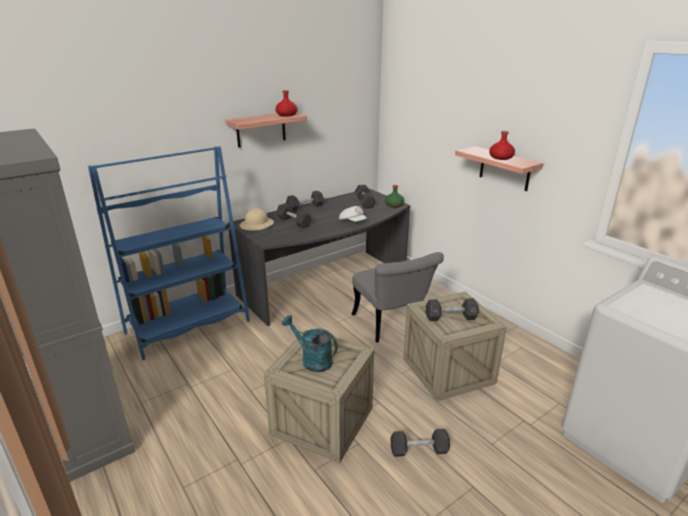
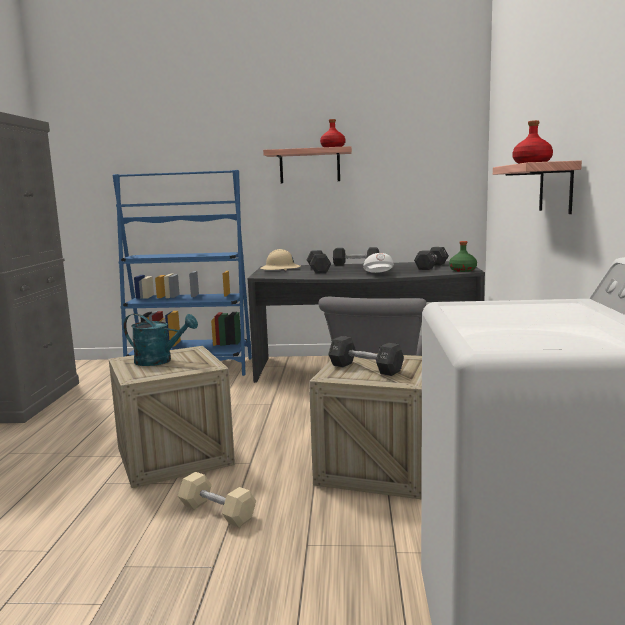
camera: 40 degrees right, 15 degrees down
turquoise watering can [282,315,338,372] -> turquoise watering can turned 120 degrees clockwise [123,314,198,366]
black dumbbell [390,429,450,457] -> beige dumbbell [178,472,256,527]

